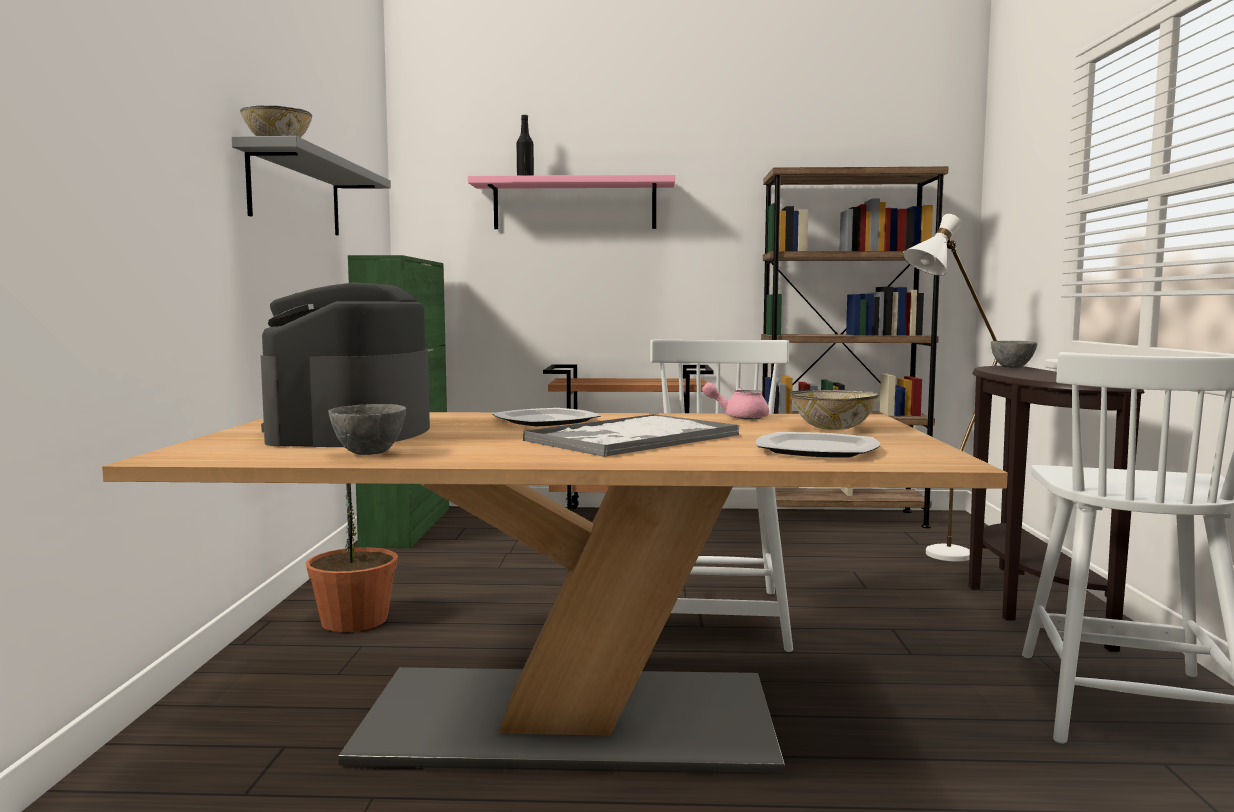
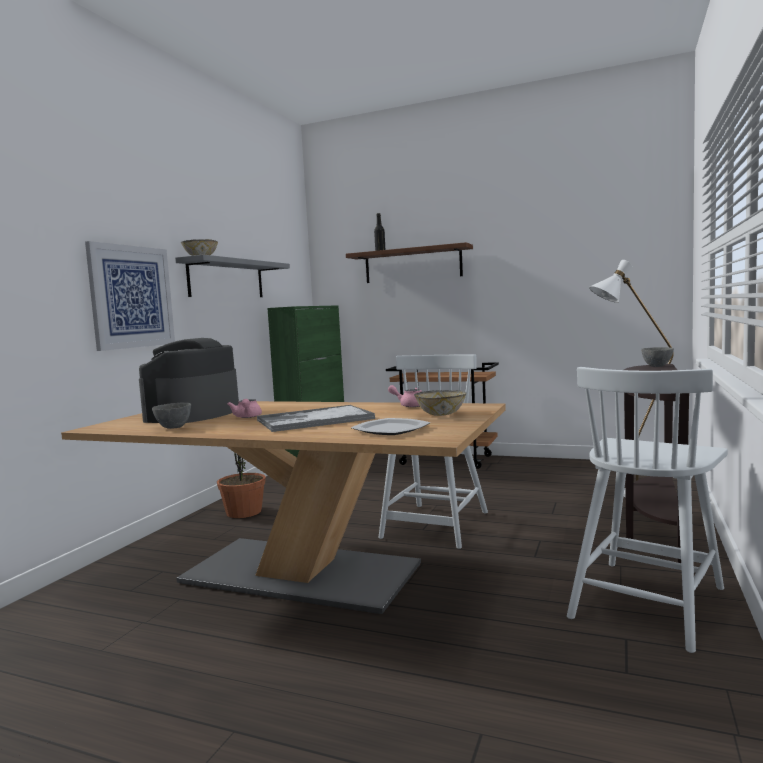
camera: 20 degrees right, 0 degrees up
pink shelf [468,175,675,229] -> brown shelf [346,242,473,283]
plate [492,408,601,427] -> none
brown bookcase [761,167,949,528] -> none
none -> picture [85,241,175,351]
none -> pink teapot [228,399,262,418]

